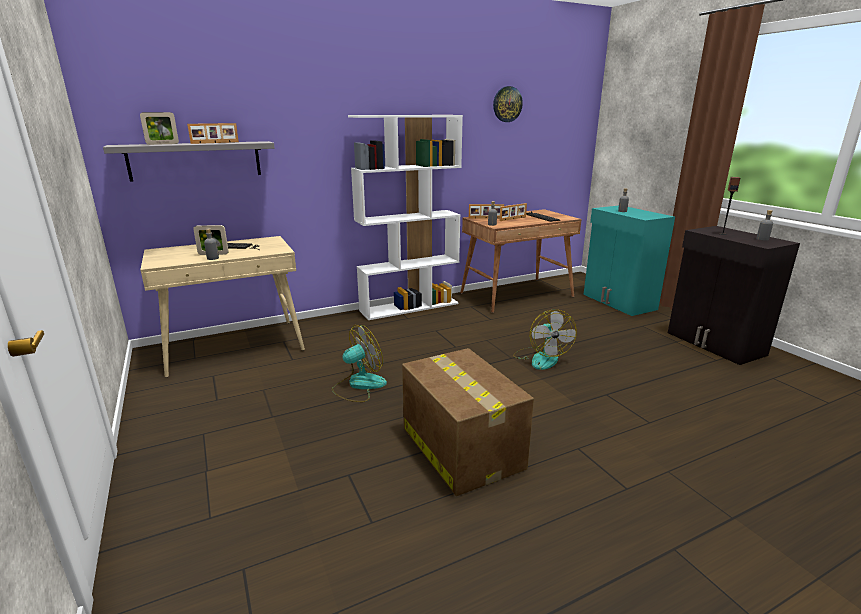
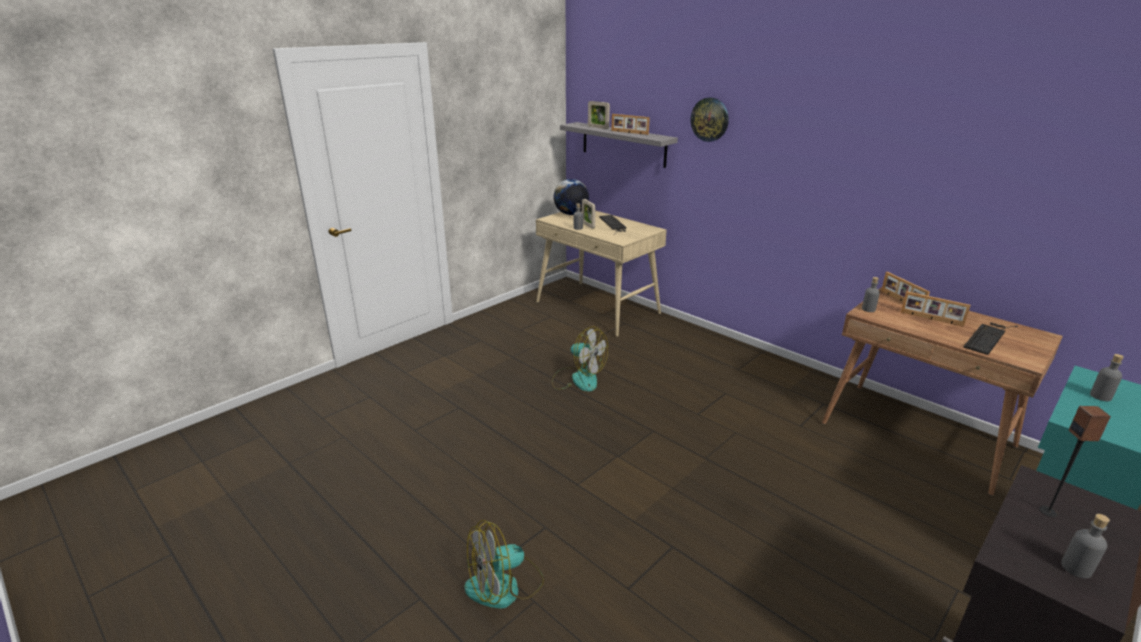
camera: 70 degrees right, 5 degrees up
white bookcase [348,115,463,320] -> none
cardboard box [402,348,534,496] -> none
wall clock [493,86,523,122] -> wall clock moved to [691,97,729,142]
fan [513,310,577,370] -> fan moved to [464,520,544,609]
none -> globe [554,179,589,215]

